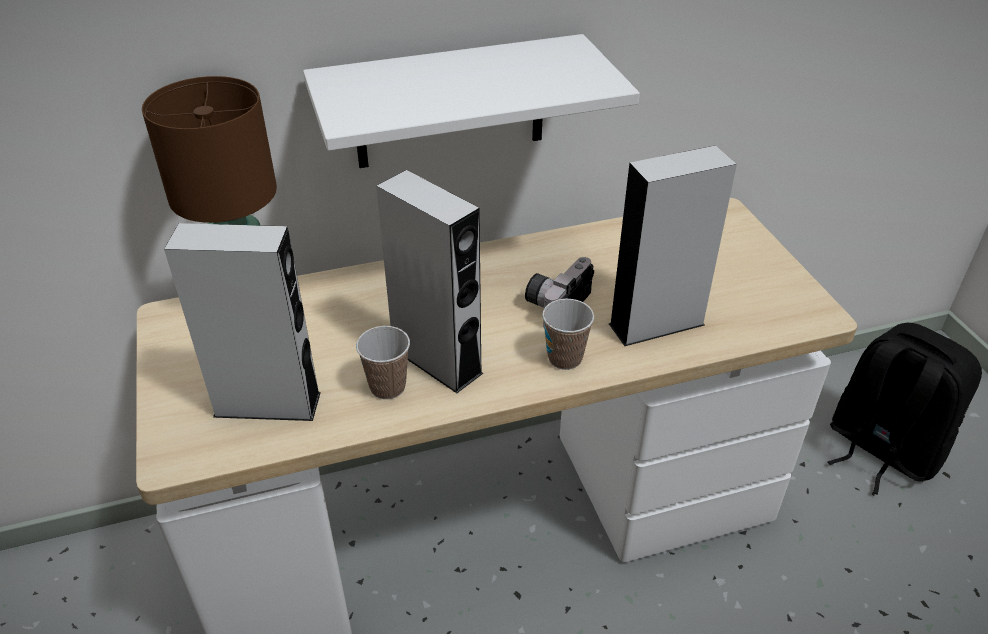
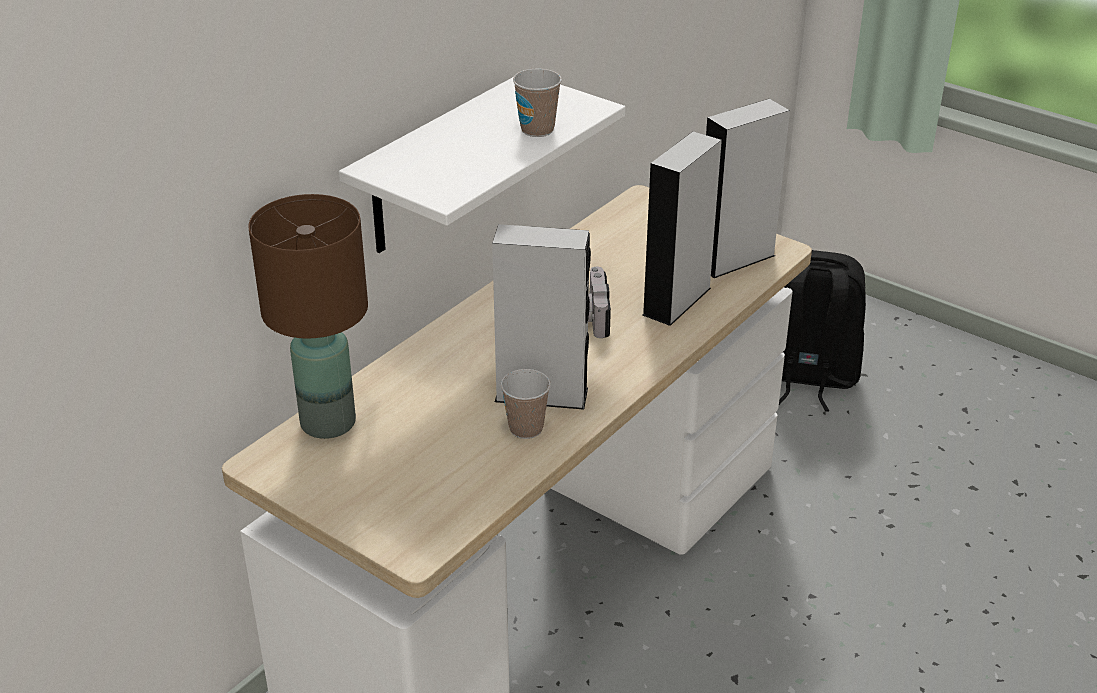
camera: 35 degrees left, 5 degrees down
grey speaker [164,223,321,421] -> grey speaker moved to [706,99,790,278]
cup [542,299,594,370] -> cup moved to [513,69,562,137]

